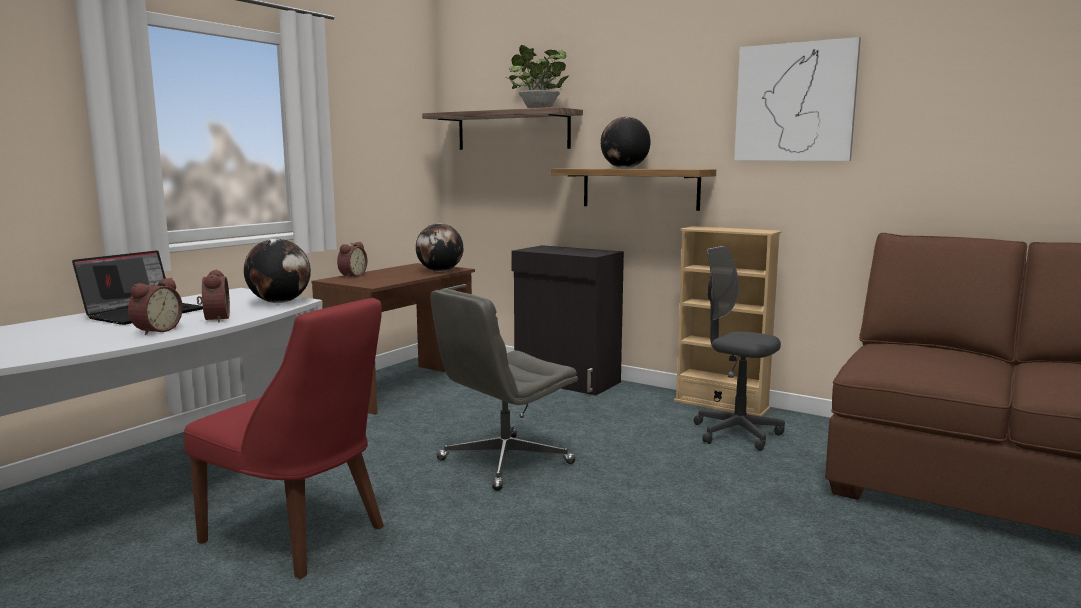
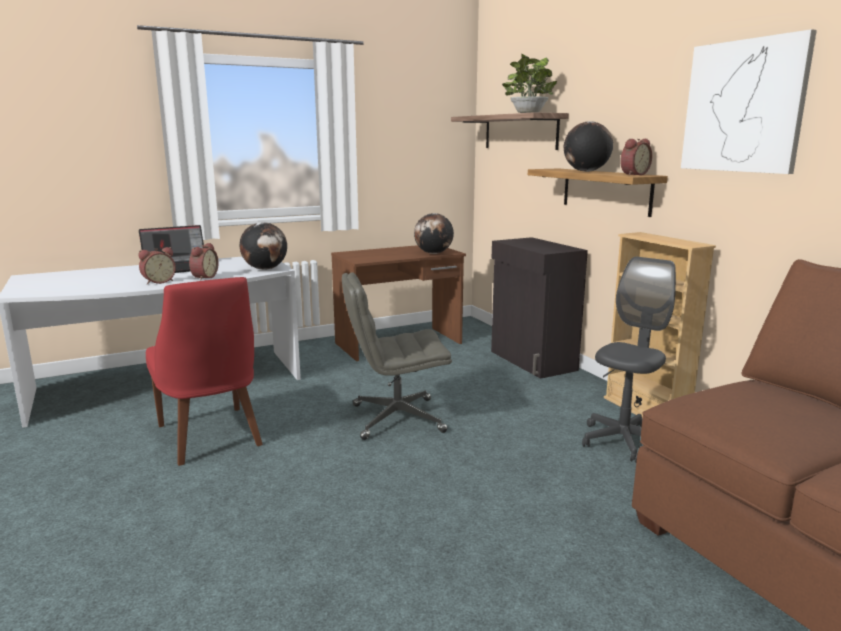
camera: 30 degrees right, 5 degrees up
alarm clock [337,242,367,278] -> alarm clock moved to [620,139,652,175]
grey office chair [694,246,785,451] -> grey office chair turned 60 degrees clockwise [582,257,676,463]

